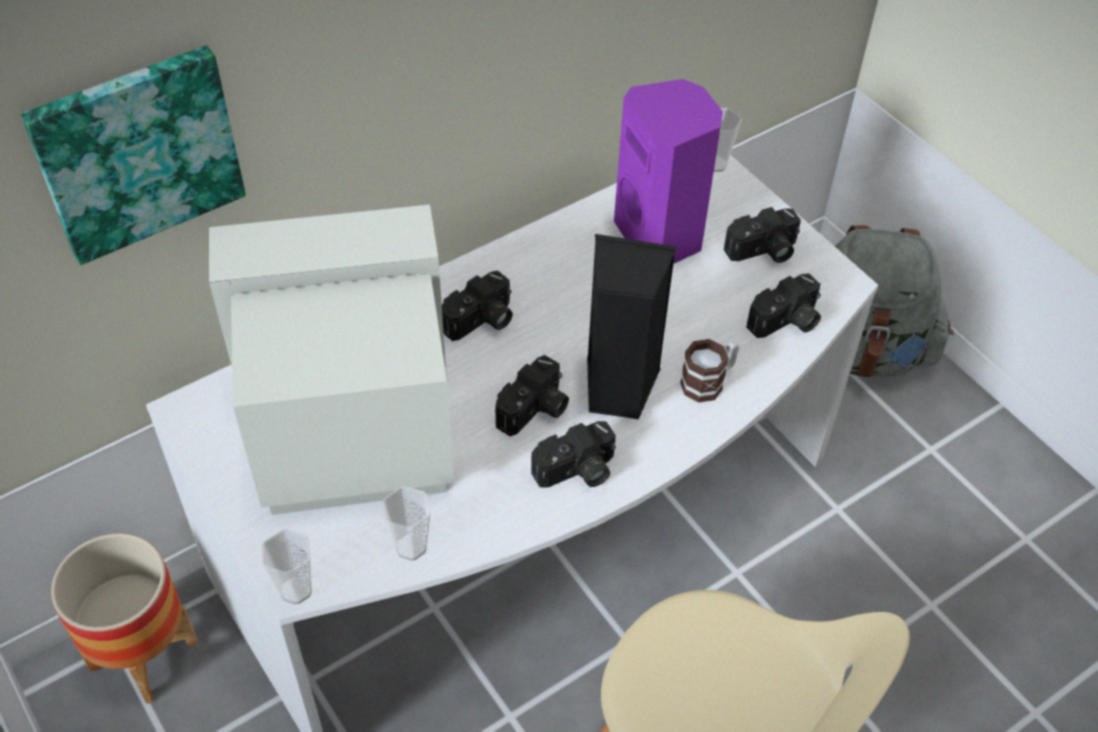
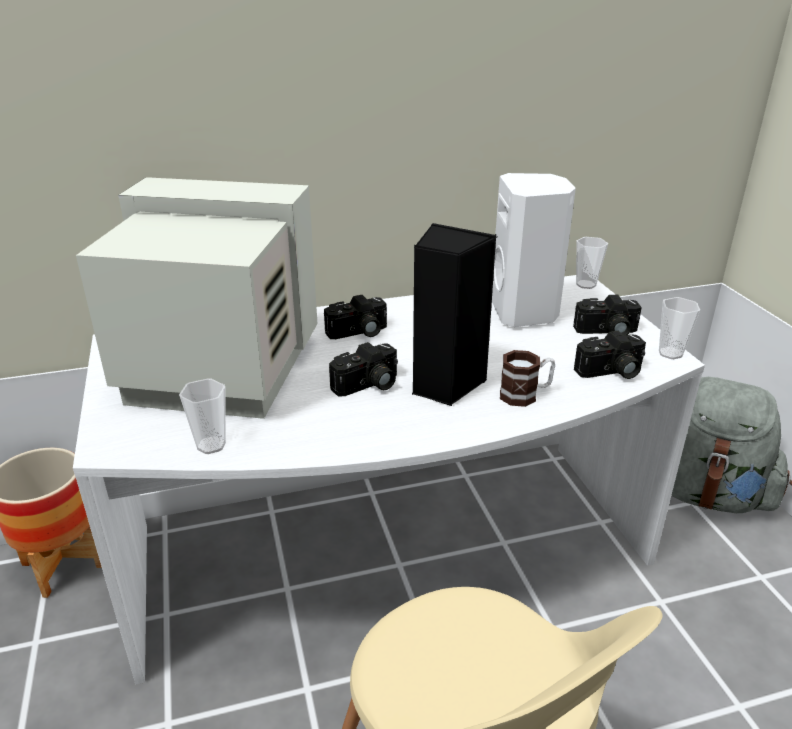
camera: 20 degrees right, 20 degrees down
picture [21,45,246,265] -> none
cup [262,529,312,605] -> cup moved to [659,297,700,359]
camera [531,421,616,488] -> none
purple speaker [614,79,723,264] -> white speaker [492,173,576,327]

